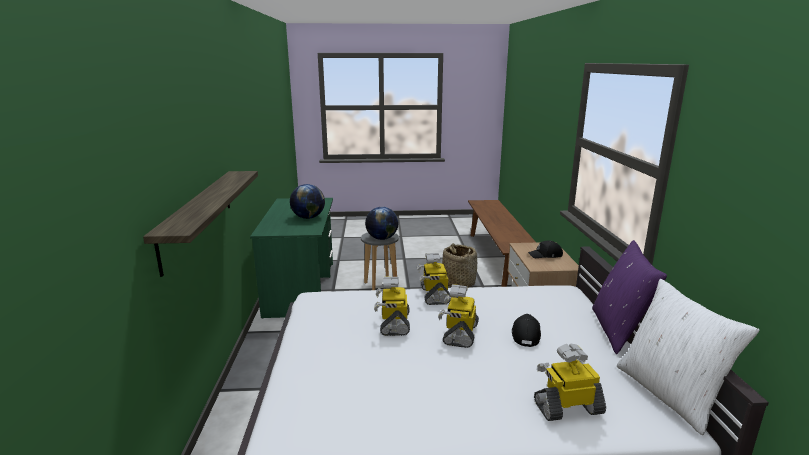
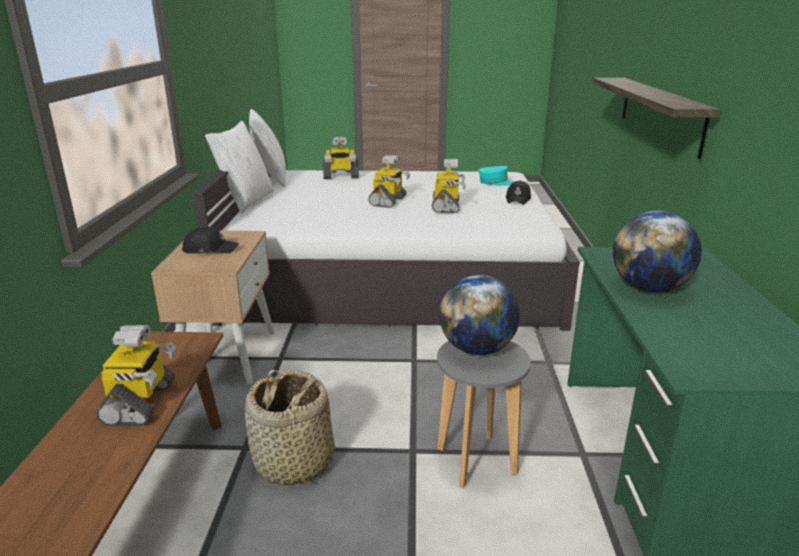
camera: 175 degrees left, 5 degrees up
toy robot [417,253,450,305] -> toy robot moved to [96,325,176,426]
black cap [512,314,541,347] -> black cap moved to [506,180,531,205]
purple pillow [592,240,667,354] -> white pillow [205,121,274,213]
none -> turquoise cap [478,166,513,186]

